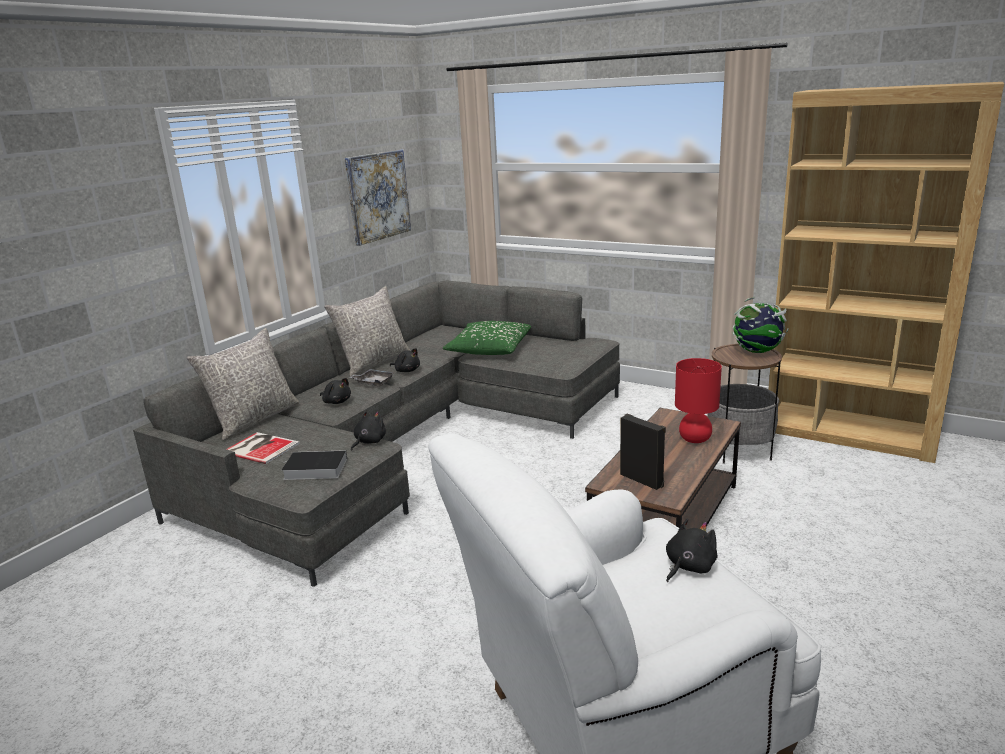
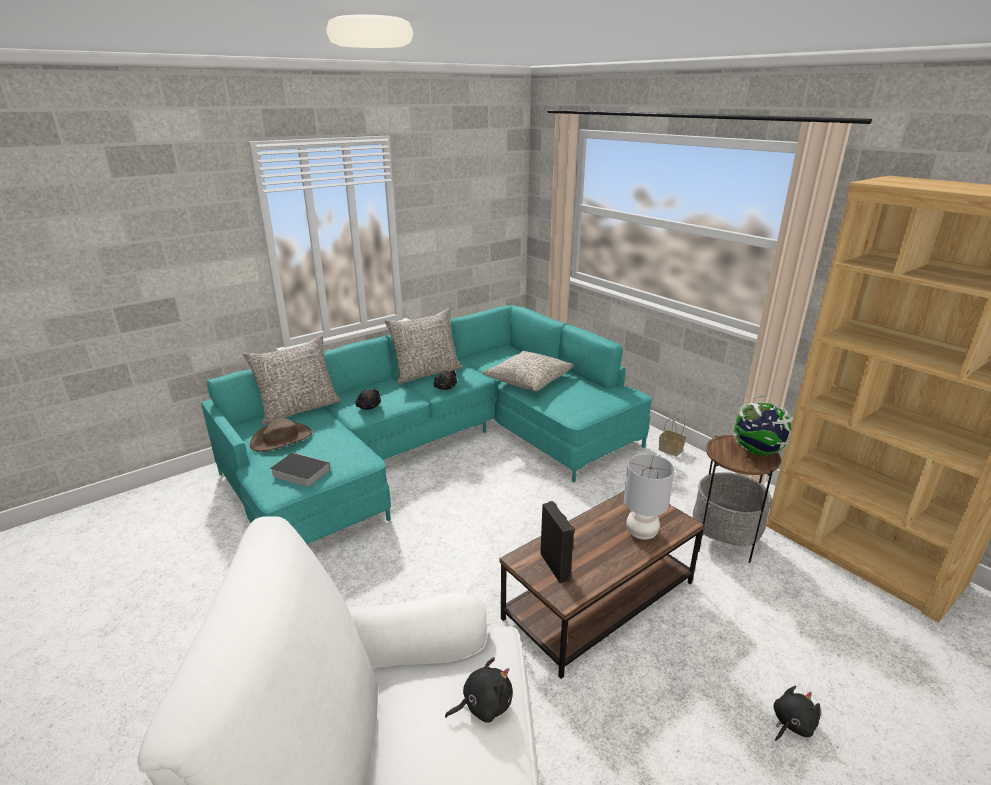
camera: 20 degrees right, 5 degrees up
grey sofa [133,280,620,587] -> turquoise sofa [201,305,652,544]
book [227,432,300,464] -> brown hat [250,418,312,452]
picture [345,150,411,246] -> none
grey tray [349,369,394,387] -> none
black plush toy [351,411,386,451] -> black plush toy moved to [774,685,821,741]
green pillow [443,321,531,355] -> grey pillow [482,351,574,392]
red table lamp [675,358,722,443] -> grey table lamp [624,454,675,540]
none -> basket [659,411,686,457]

